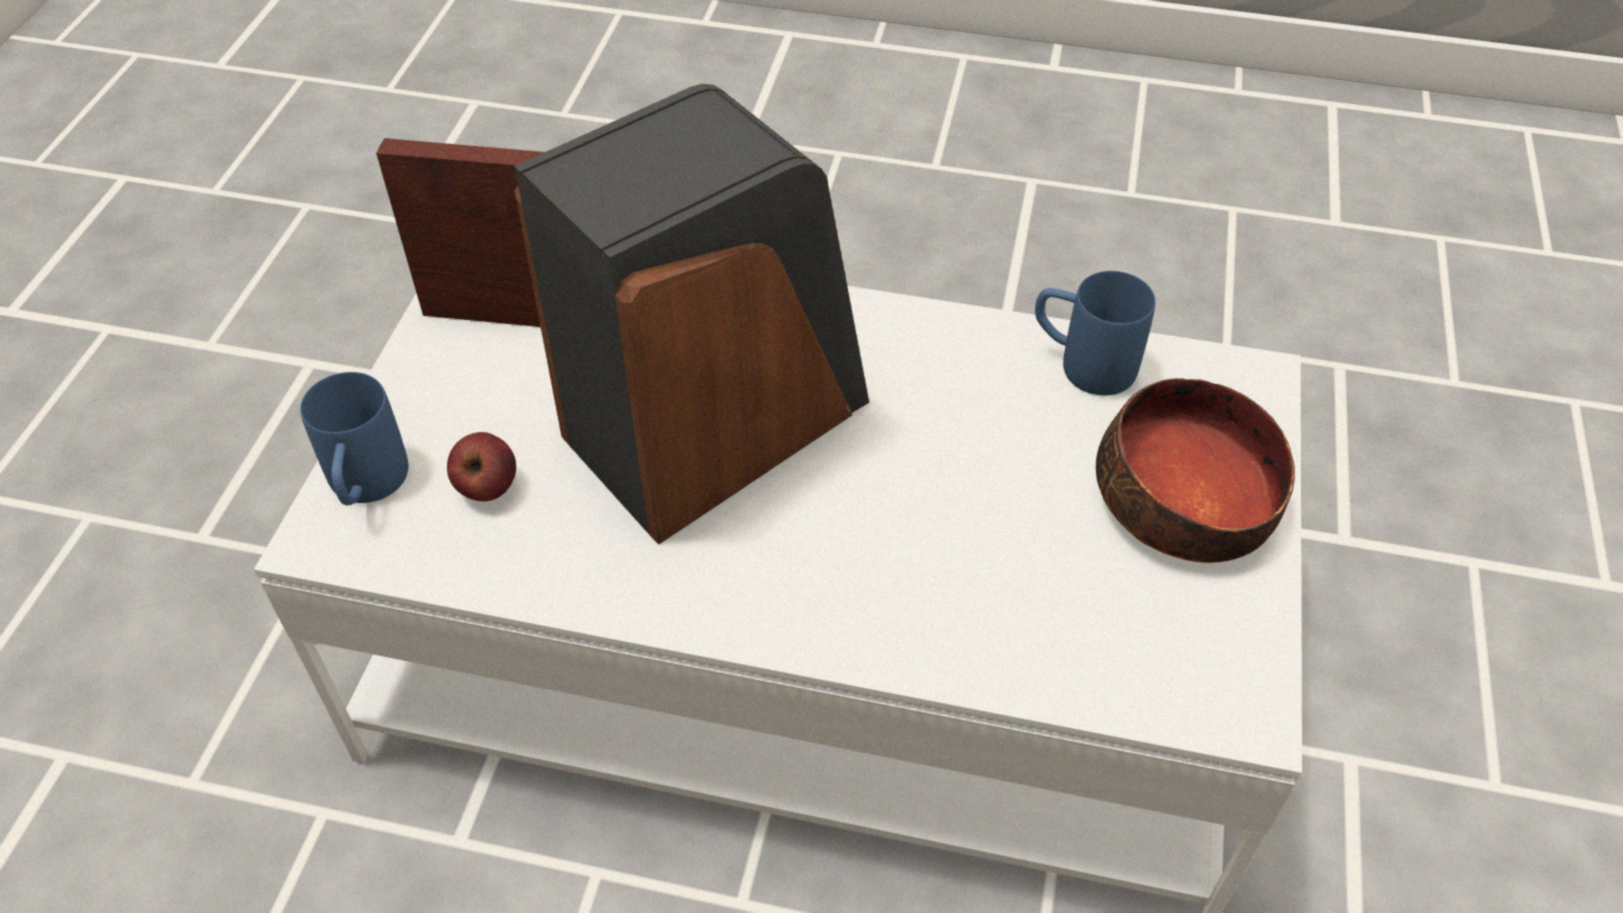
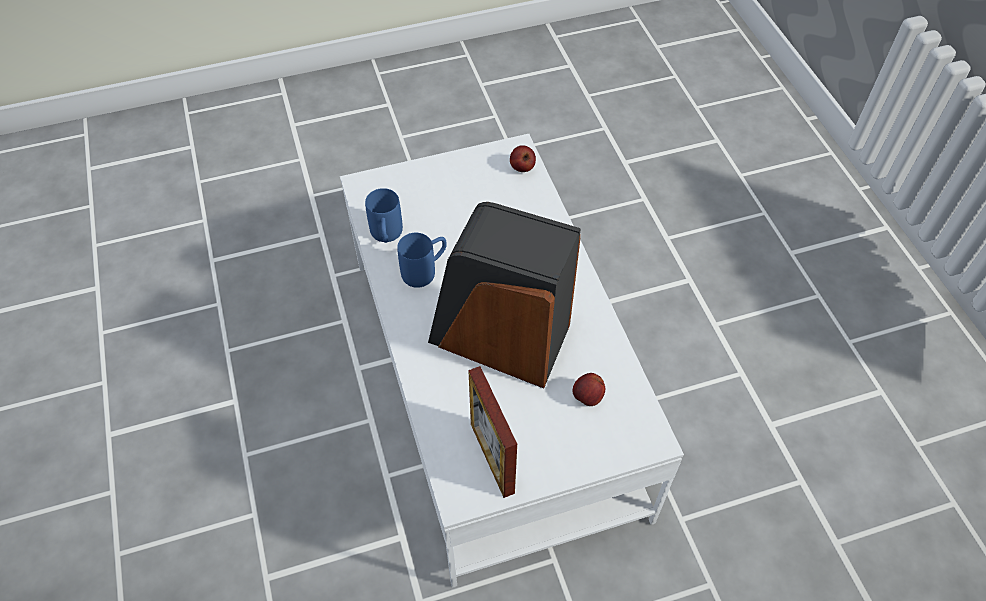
camera: 120 degrees left, 5 degrees up
blue mug [300,372,409,505] -> blue mug moved to [397,233,447,288]
bowl [1096,378,1295,563] -> none
none -> apple [510,145,536,172]

